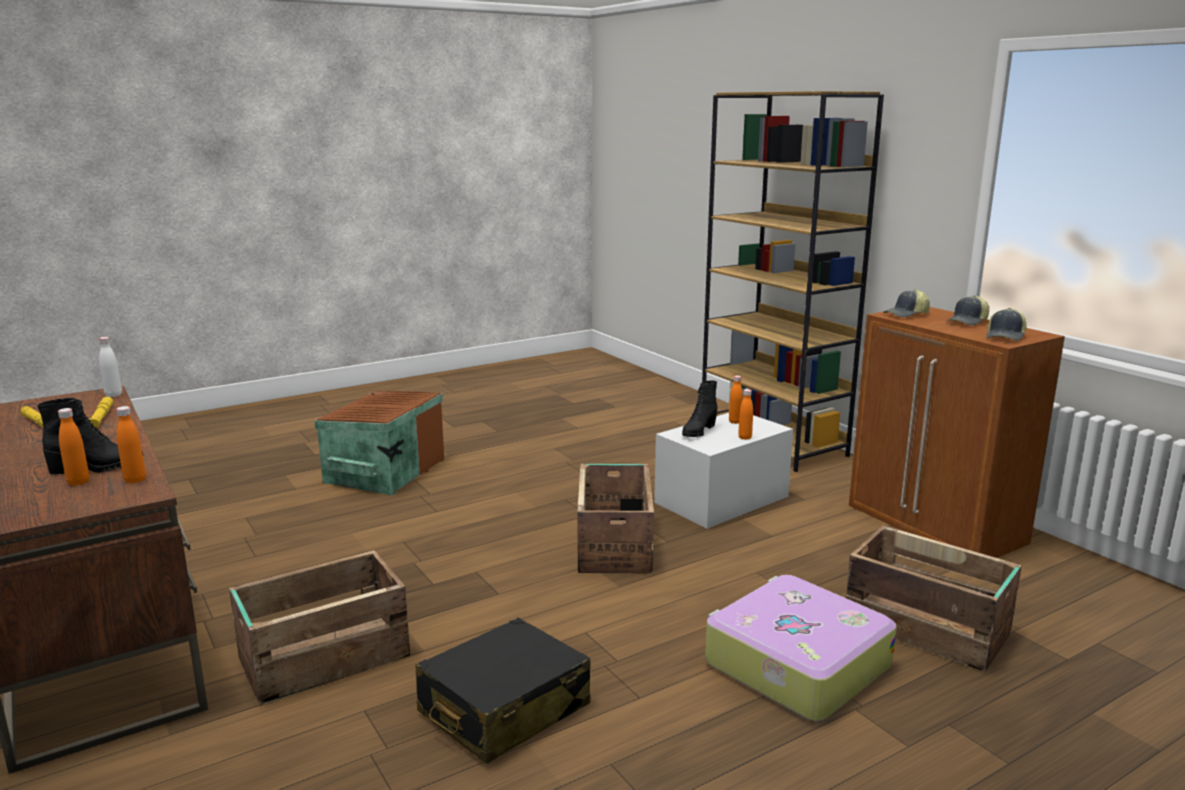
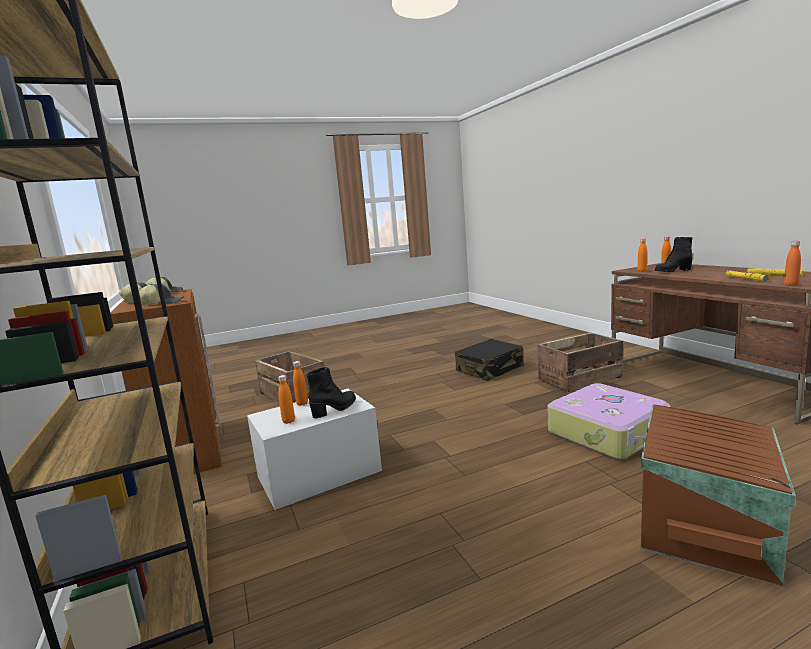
camera: 170 degrees left, 5 degrees down
white bottle [99,337,122,397] -> orange bottle [784,241,801,286]
crate [577,464,654,573] -> none
suitcase [705,575,897,721] -> suitcase moved to [548,383,670,460]

